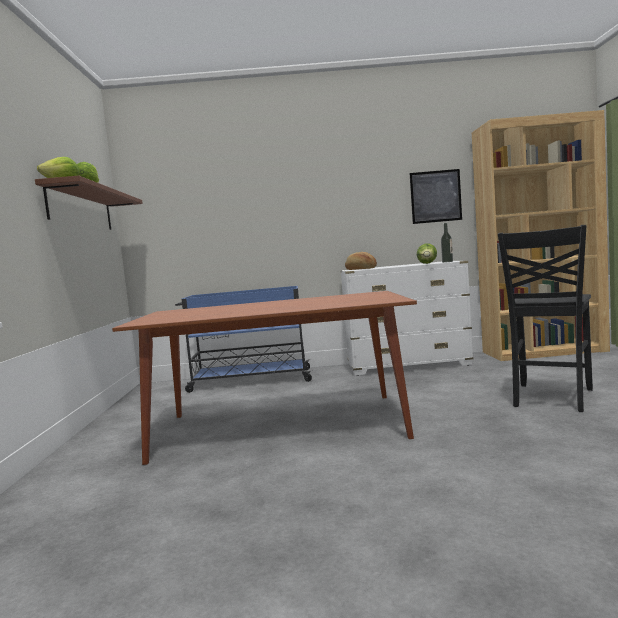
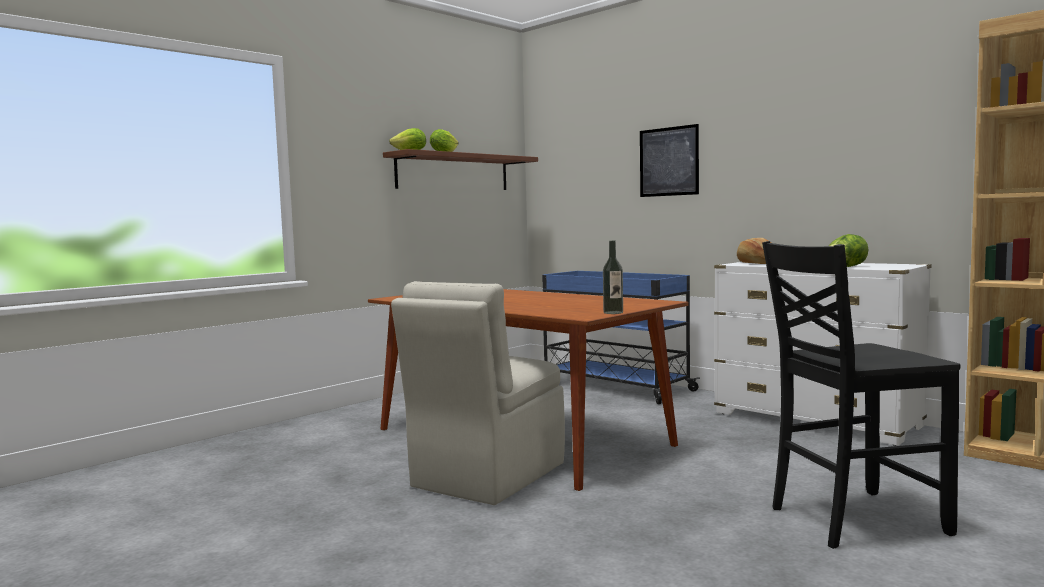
camera: 45 degrees right, 0 degrees up
picture [409,169,462,224] -> picture moved to [640,124,699,197]
bottle [441,223,453,263] -> bottle moved to [603,241,623,314]
none -> beige chair [391,281,565,505]

